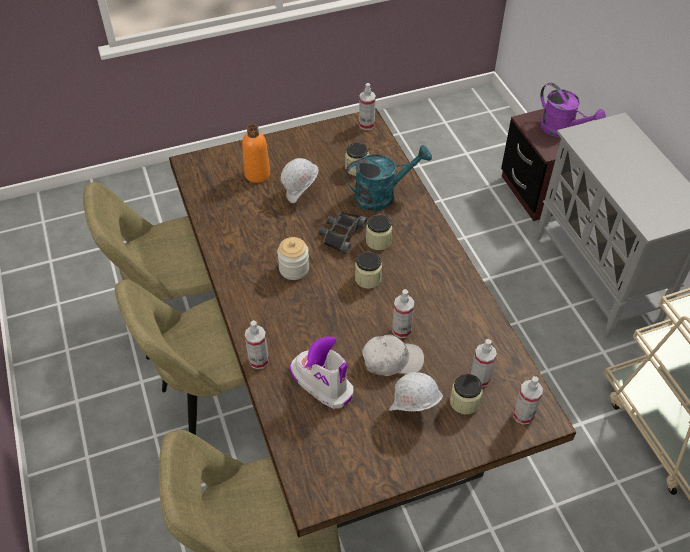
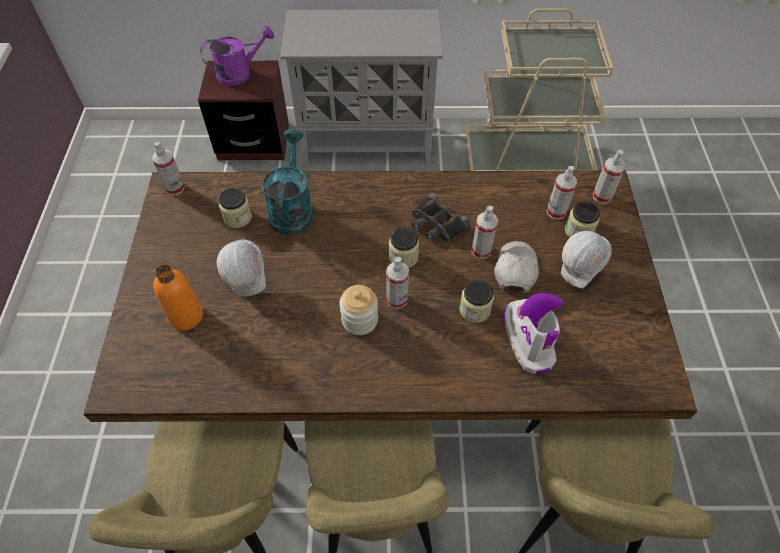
camera: 70 degrees left, 5 degrees up
spray bottle [245,320,269,369] -> spray bottle moved to [386,256,409,309]
boot [290,336,354,409] -> boot turned 105 degrees clockwise [503,293,564,374]
black binoculars [319,212,367,254] -> black binoculars moved to [412,193,471,242]
jar [366,215,392,250] -> jar moved to [459,280,494,323]

